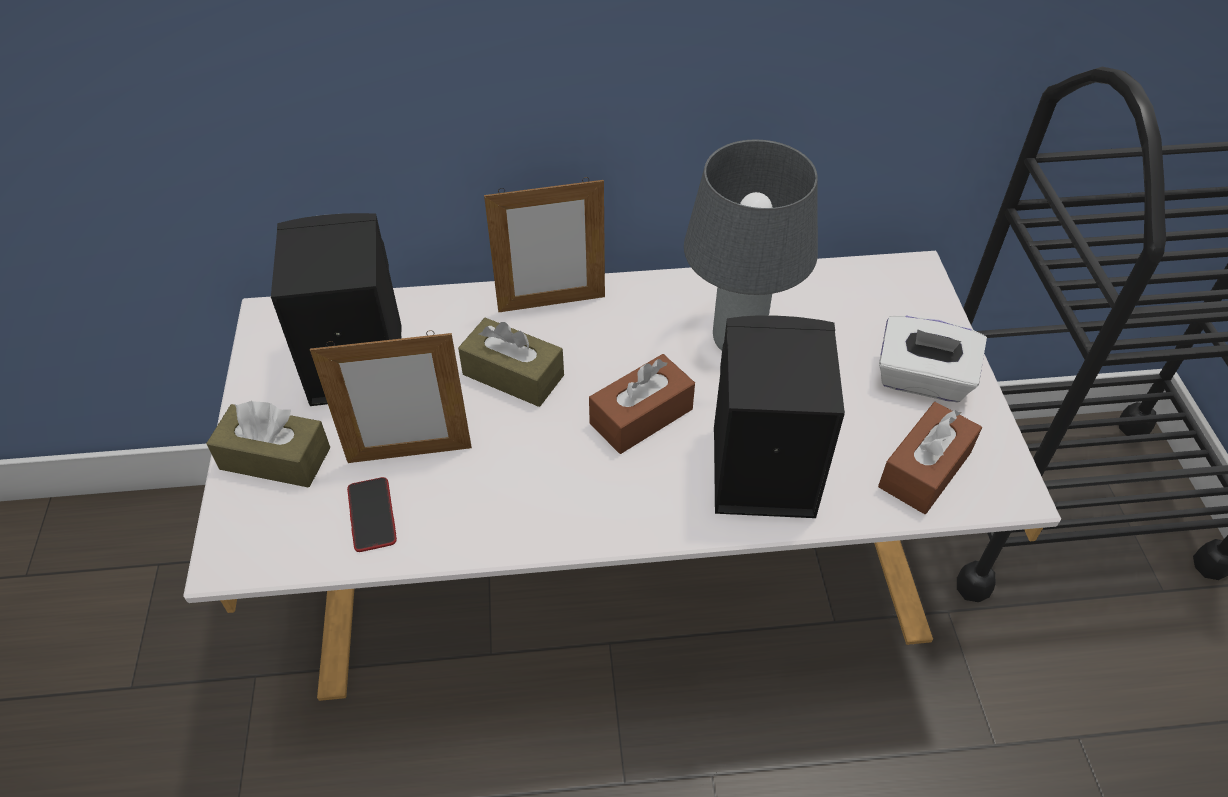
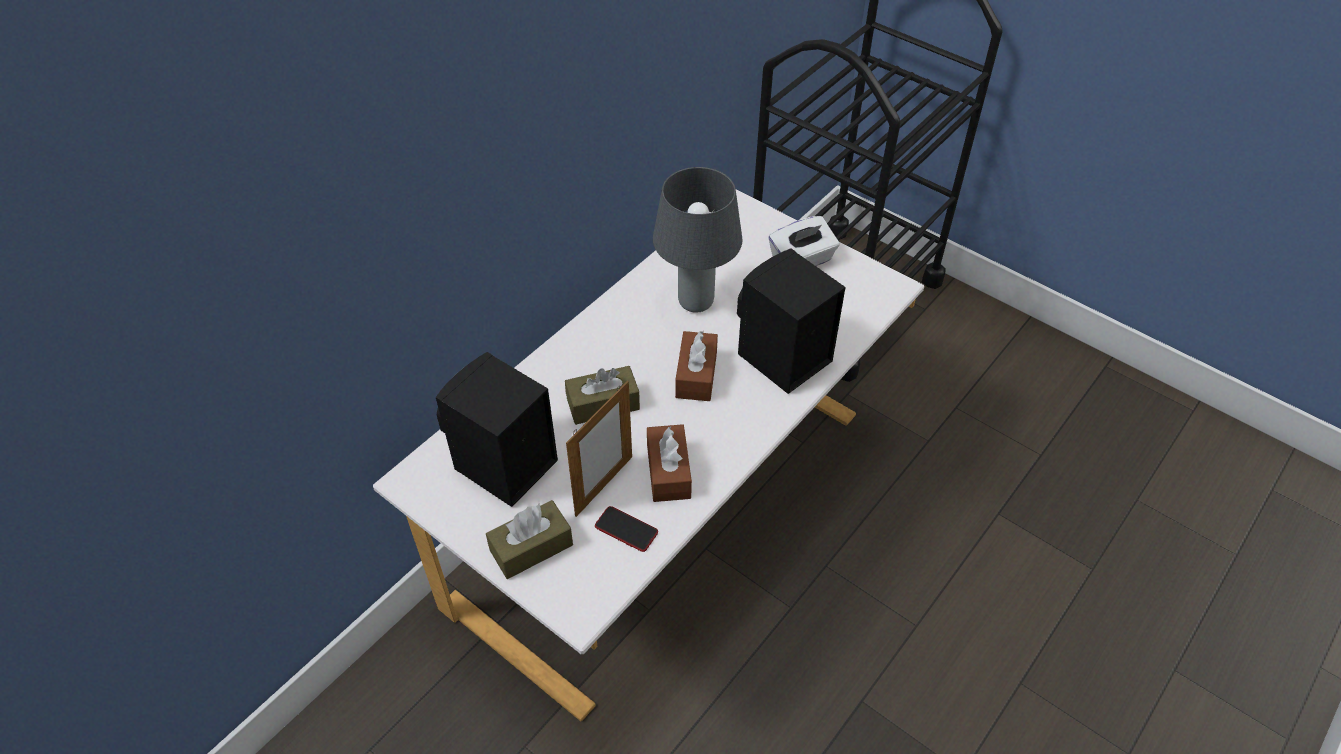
camera: 45 degrees left, 0 degrees up
picture frame [484,177,605,313] -> none
brown tissue box [878,402,982,514] -> brown tissue box moved to [647,424,692,502]

